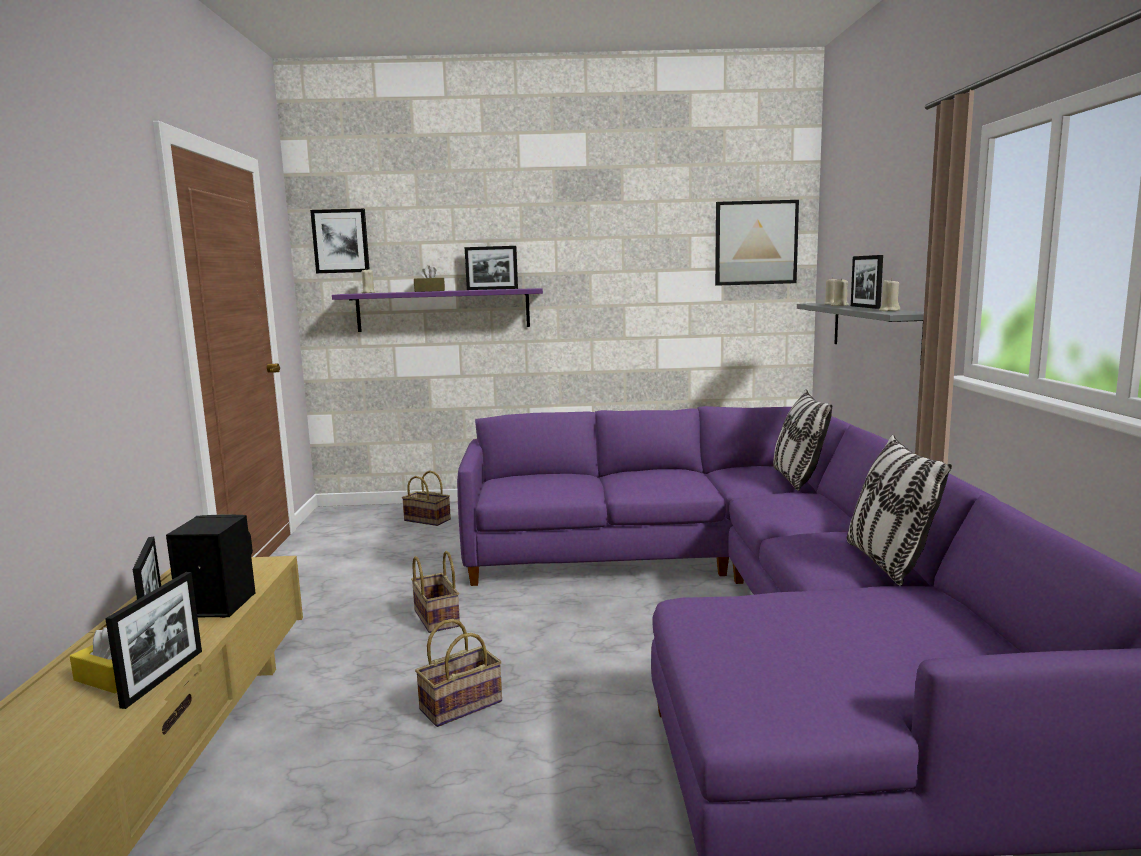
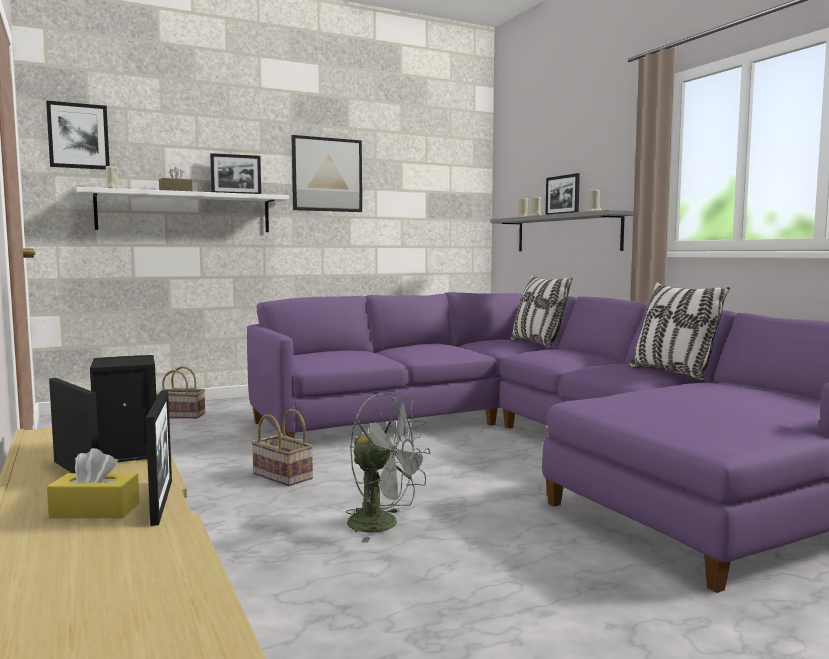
camera: 25 degrees left, 5 degrees down
purple shelf [332,288,543,332] -> white shelf [76,187,289,232]
basket [415,619,502,727] -> grey fan [346,394,430,542]
picture [715,200,799,286] -> picture moved to [291,135,362,212]

